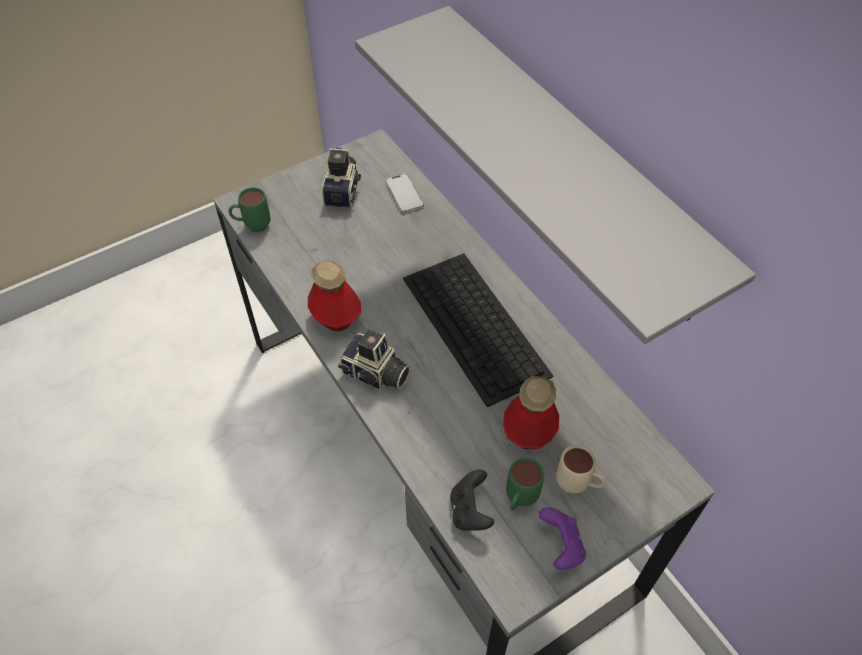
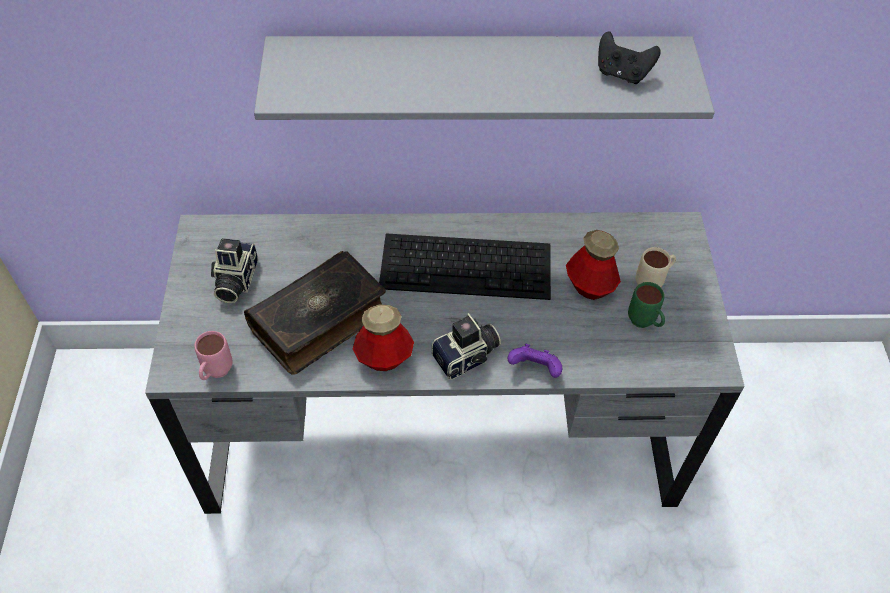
camera: 60 degrees left, 0 degrees up
green mug [229,187,271,232] -> pink mug [194,331,233,380]
camera [322,148,361,208] -> camera turned 120 degrees counterclockwise [211,238,258,303]
phone [386,174,424,213] -> none
black game controller [450,470,494,531] -> black game controller moved to [598,31,661,84]
purple game controller [539,507,586,570] -> purple game controller moved to [508,344,562,378]
none -> book [244,251,386,375]

